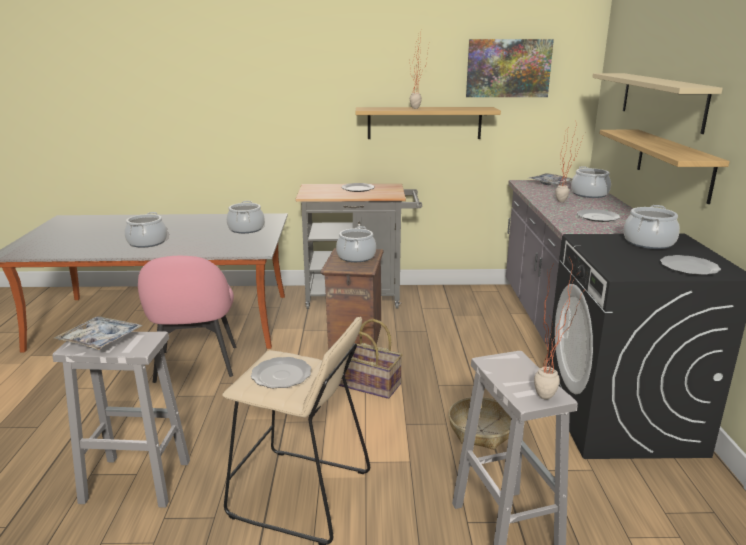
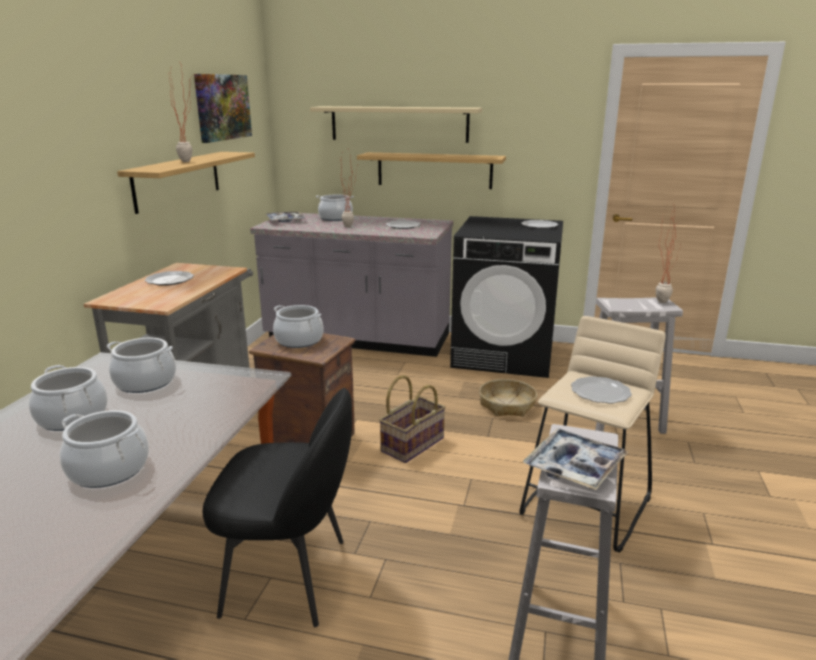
camera: 75 degrees left, 0 degrees up
pink chair [138,256,236,383] -> black chair [203,388,352,627]
cooking pot [623,205,680,249] -> cooking pot moved to [29,365,108,431]

